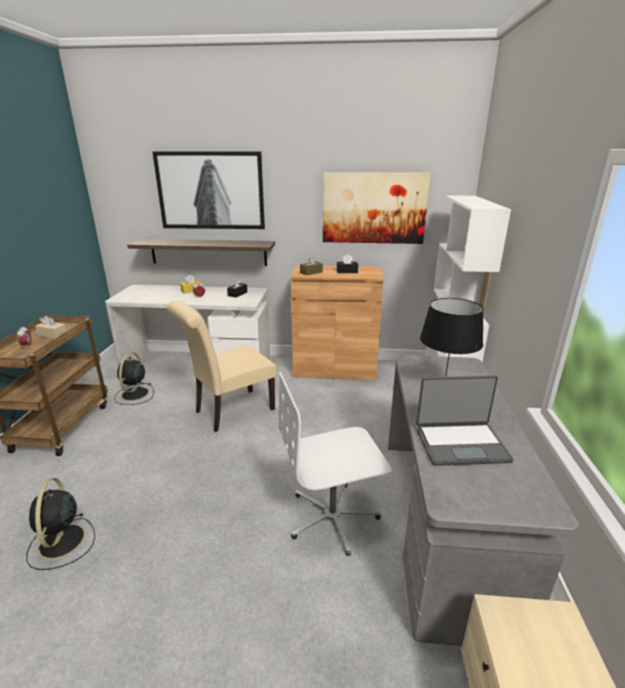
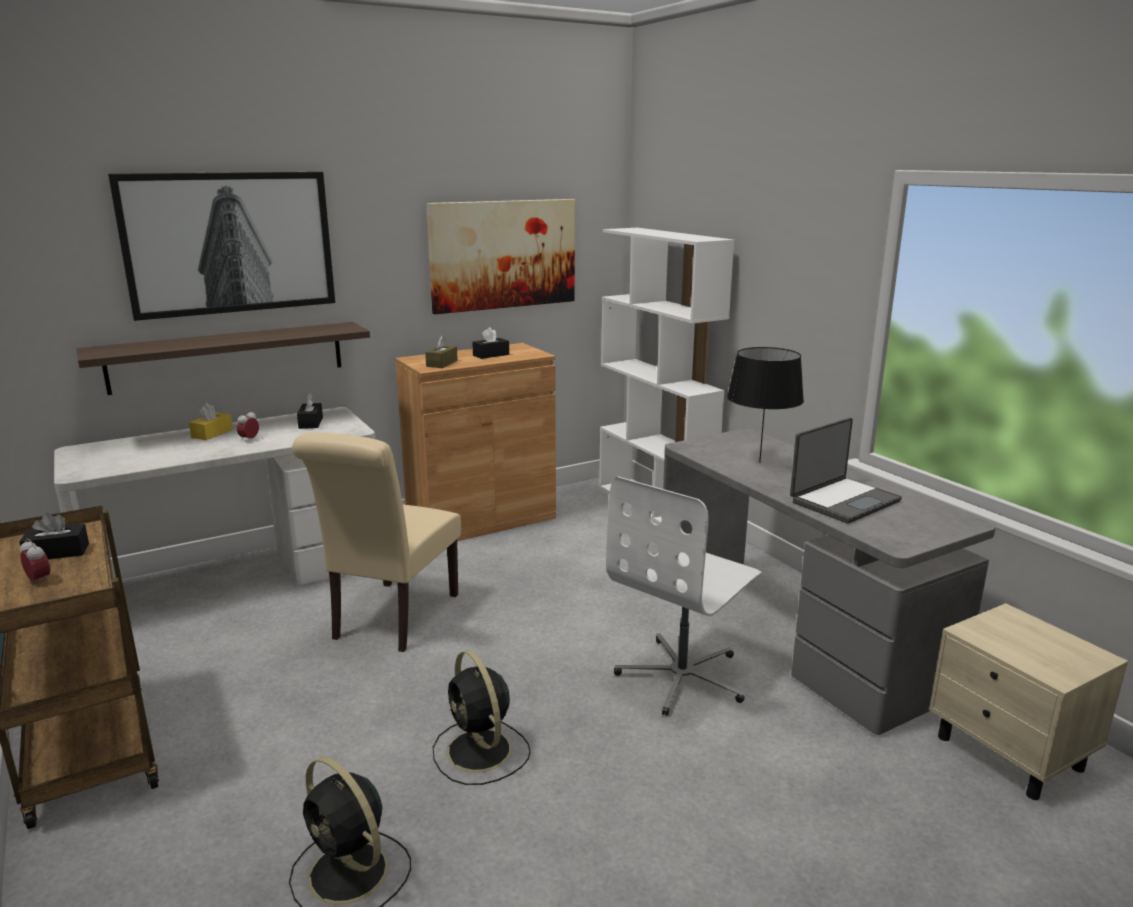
camera: 35 degrees left, 5 degrees down
beige tissue box [35,315,67,338] -> black tissue box [19,513,89,559]
black fan [114,352,154,405] -> black fan moved to [433,650,531,785]

